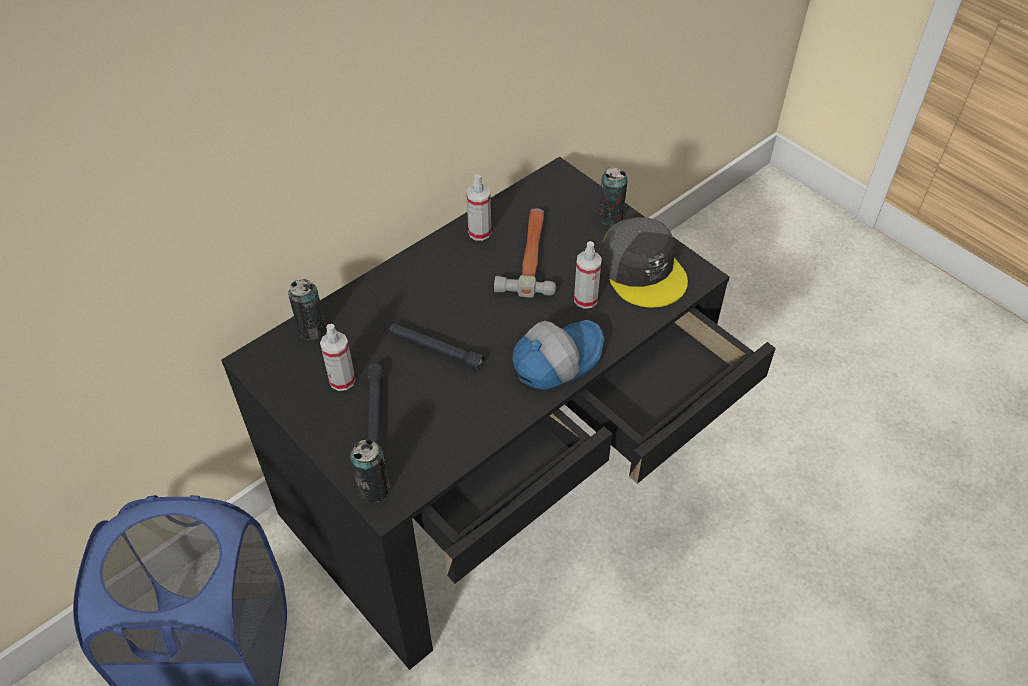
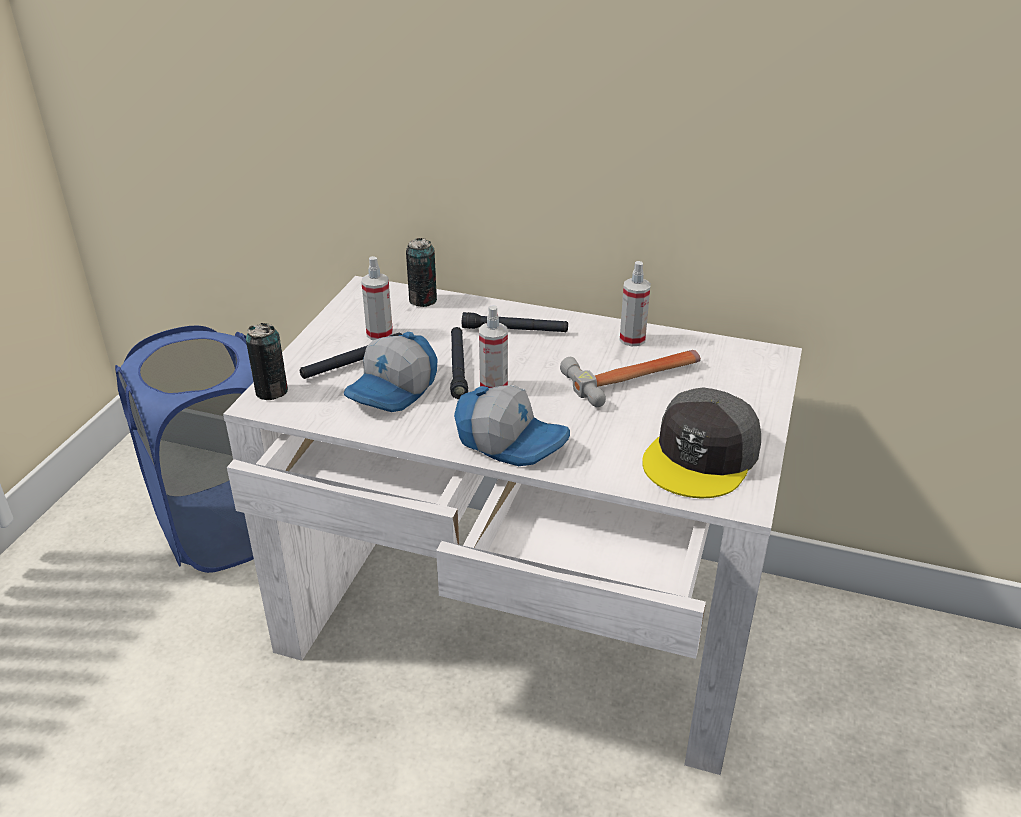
camera: 60 degrees right, 15 degrees down
black desk [221,156,776,670] -> white desk [223,276,802,775]
spray bottle [574,241,602,309] -> spray bottle moved to [479,305,508,388]
can [598,167,628,226] -> none
none -> cap [344,332,438,412]
none -> black flashlight [462,312,568,332]

